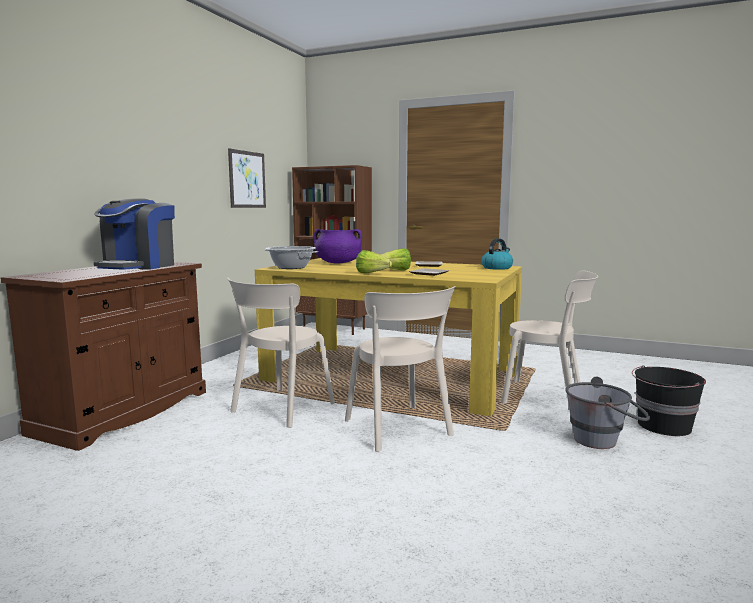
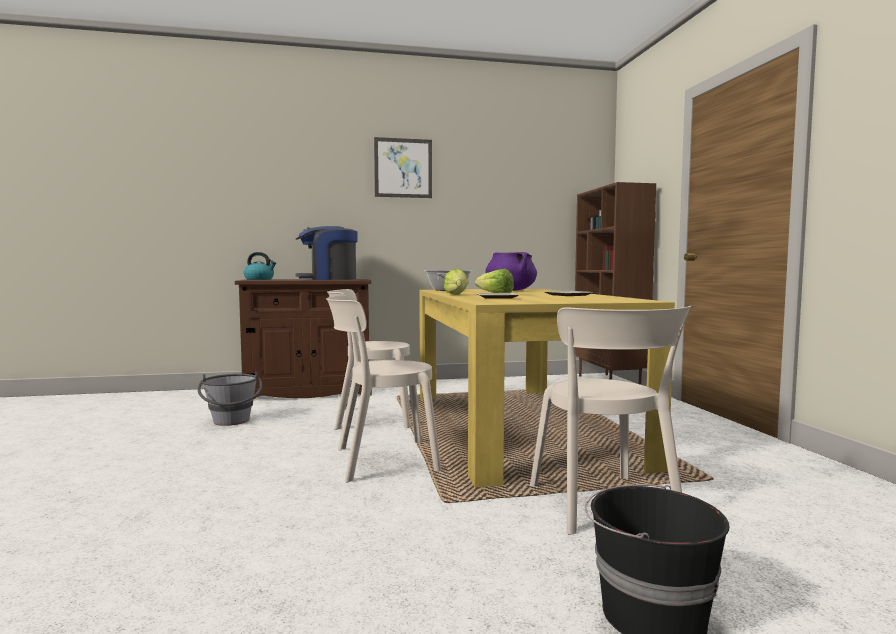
camera: 55 degrees right, 5 degrees down
picture [228,149,266,208] -> picture moved to [374,137,432,198]
beige chair [345,286,456,452] -> beige chair turned 45 degrees clockwise [326,295,441,483]
kettle [481,238,513,270] -> kettle moved to [244,252,276,280]
grey bucket [565,377,650,449] -> grey bucket moved to [198,371,263,426]

